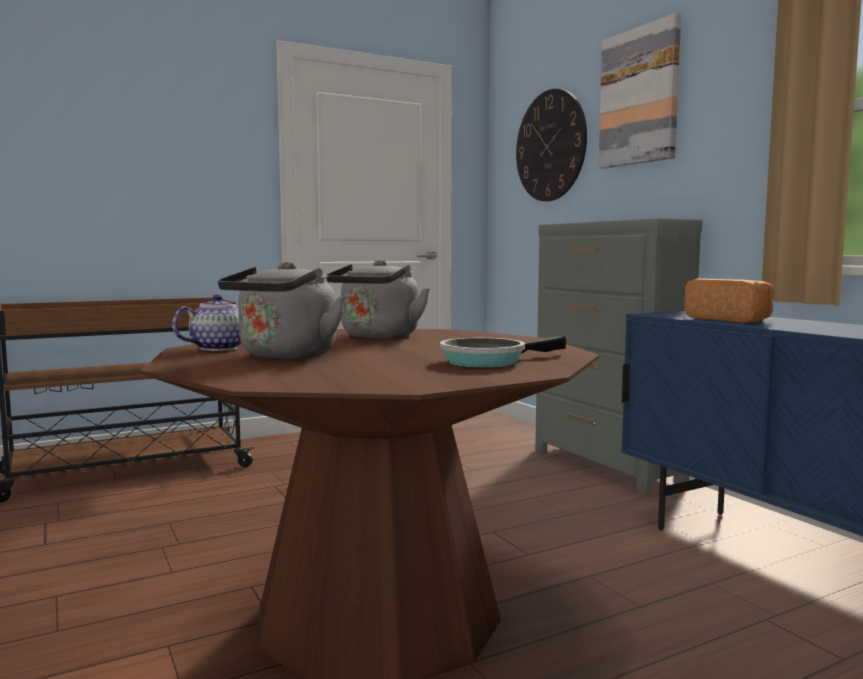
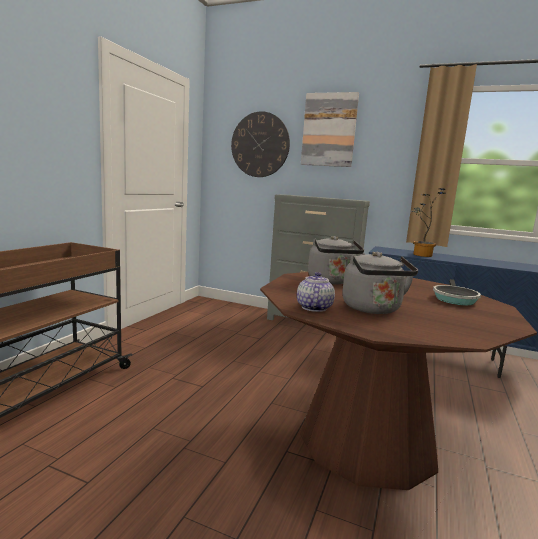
camera: 40 degrees left, 5 degrees up
bread [684,278,774,323] -> potted plant [412,188,446,257]

